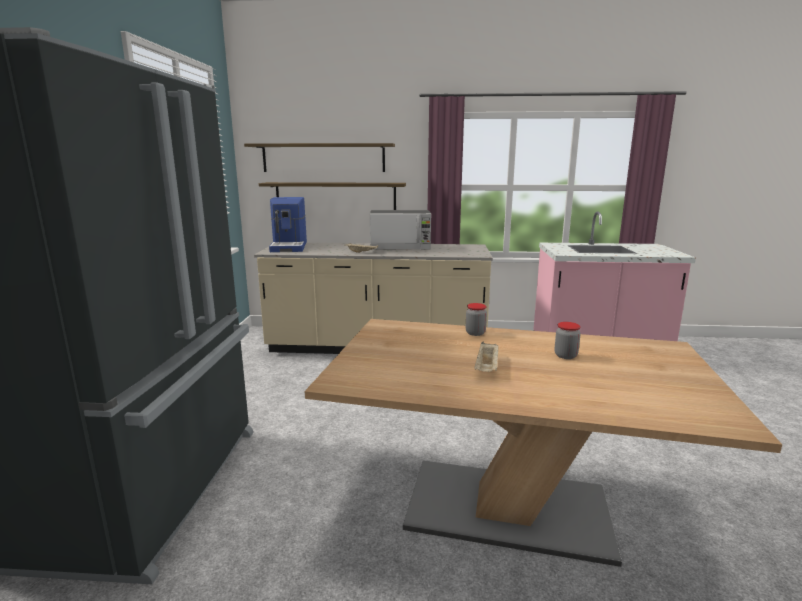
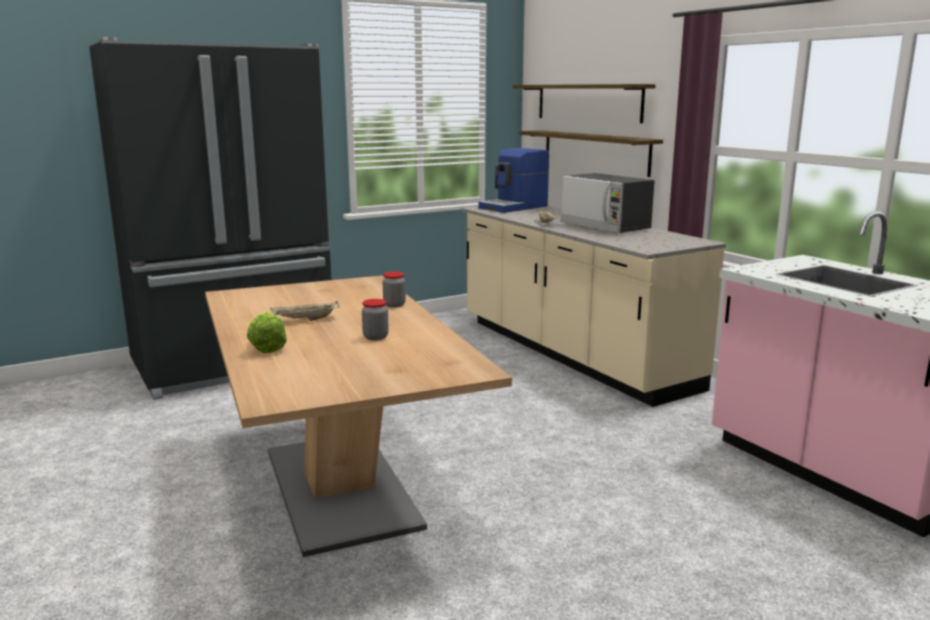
camera: 55 degrees right, 0 degrees up
none -> lettuce [247,312,287,353]

